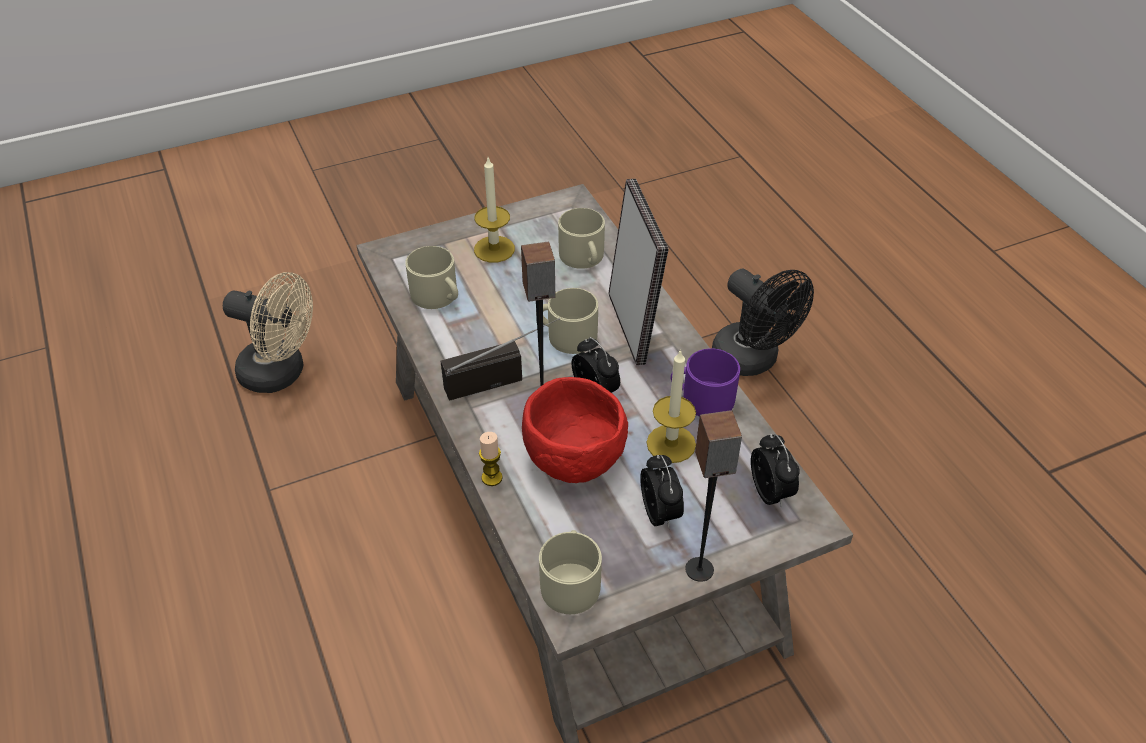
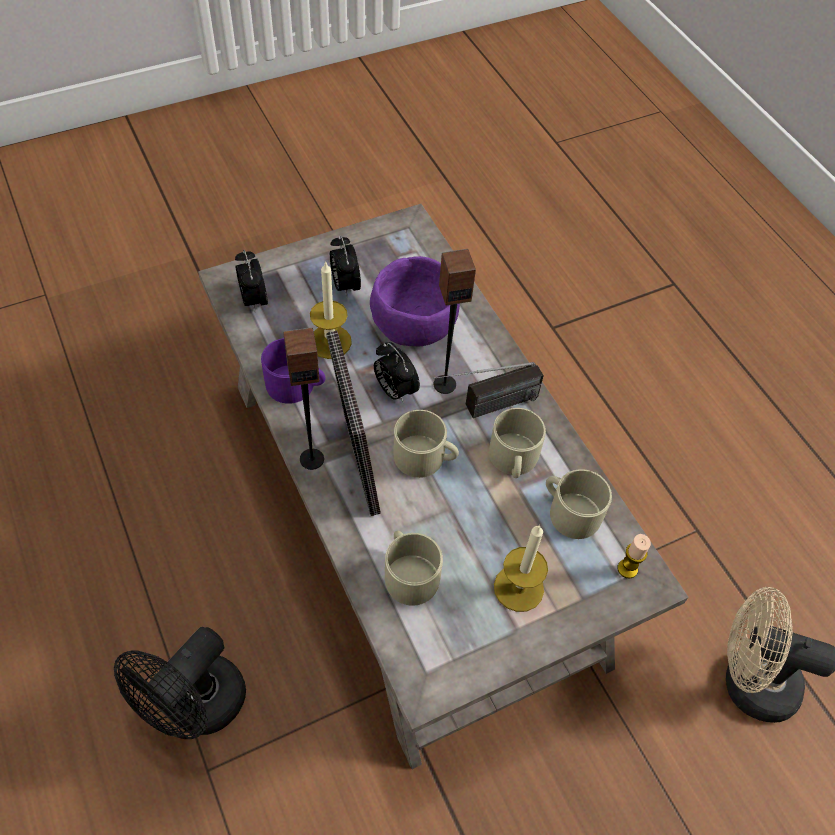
camera: 175 degrees right, 10 degrees up
candle [479,432,503,486] -> candle moved to [618,534,651,579]
red bowl [522,377,628,483] -> purple bowl [370,256,460,346]
beige mug [539,530,602,614] -> beige mug moved to [489,408,546,478]
speaker [685,410,742,582] -> speaker moved to [283,327,324,470]
black fan [712,269,814,376] -> black fan turned 105 degrees counterclockwise [114,627,246,739]

